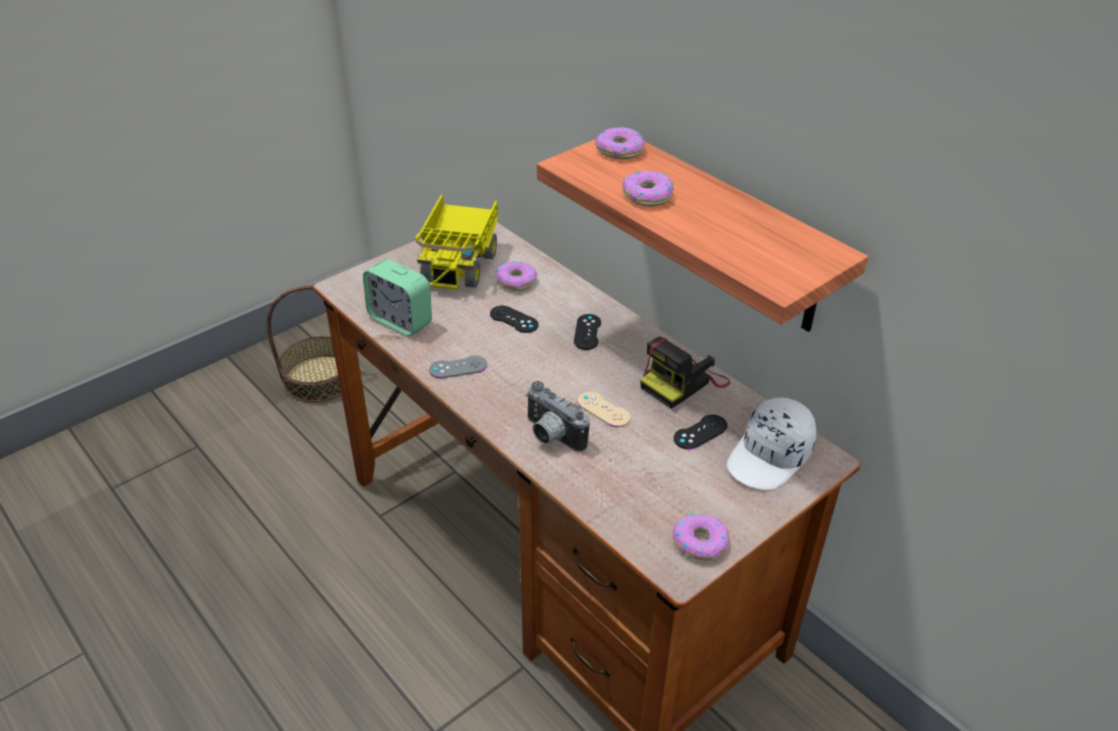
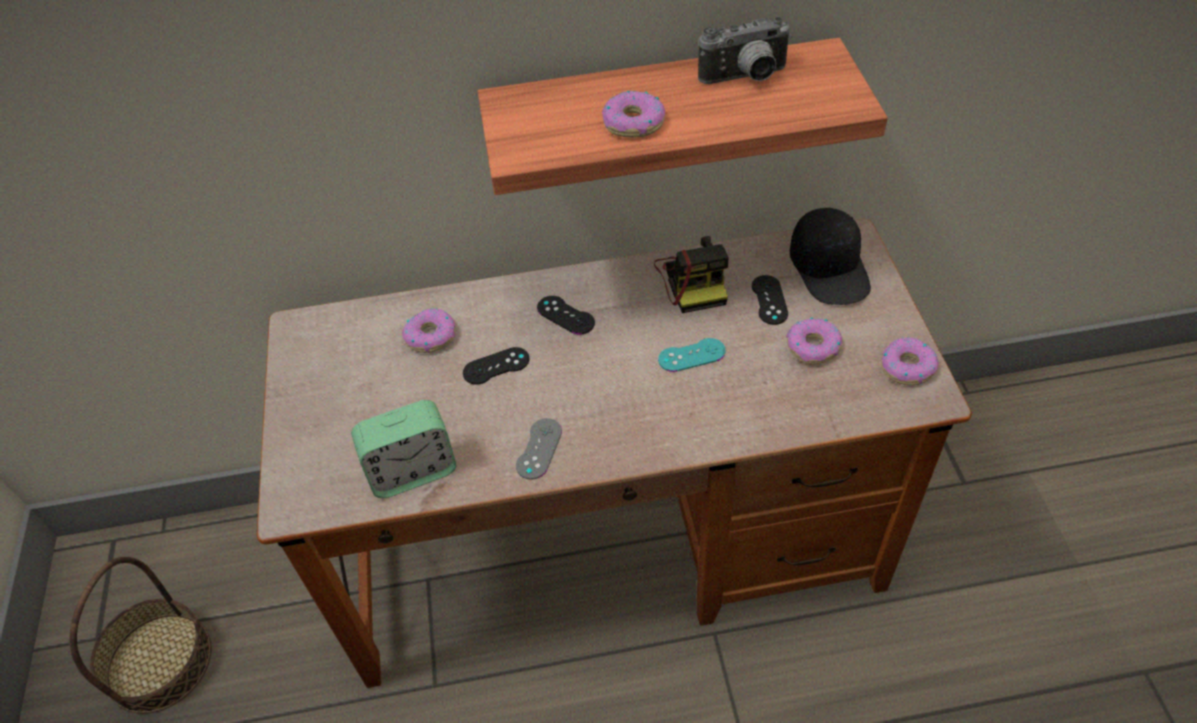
camera: 55 degrees left, 10 degrees up
toy truck [415,195,498,291] -> none
camera [526,381,590,452] -> camera moved to [698,17,792,84]
beige game controller [577,391,630,427] -> turquoise game controller [658,338,725,372]
donut [595,127,645,159] -> donut moved to [786,317,842,364]
white cap [727,398,816,490] -> black cap [790,207,871,305]

